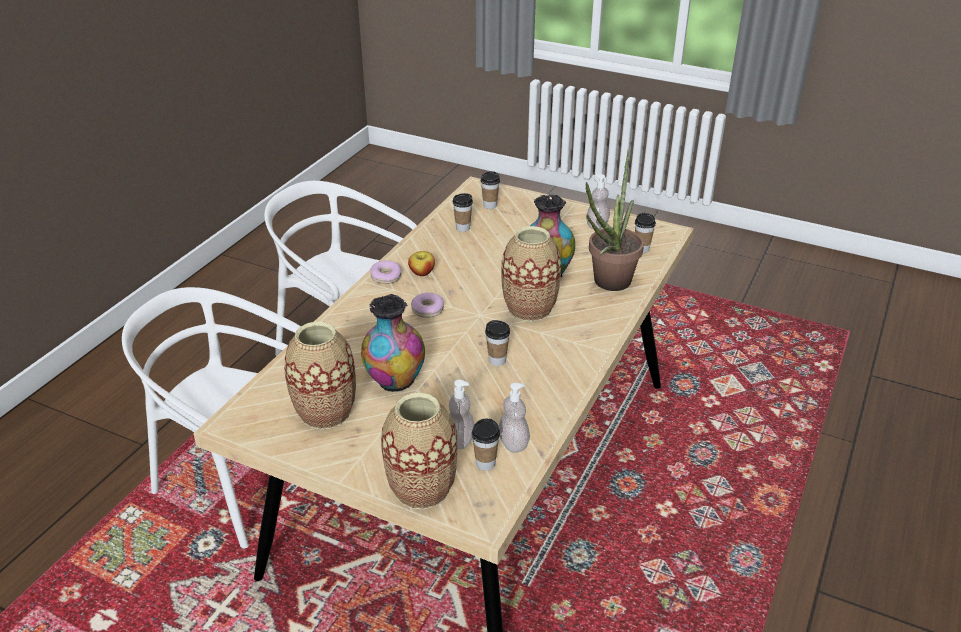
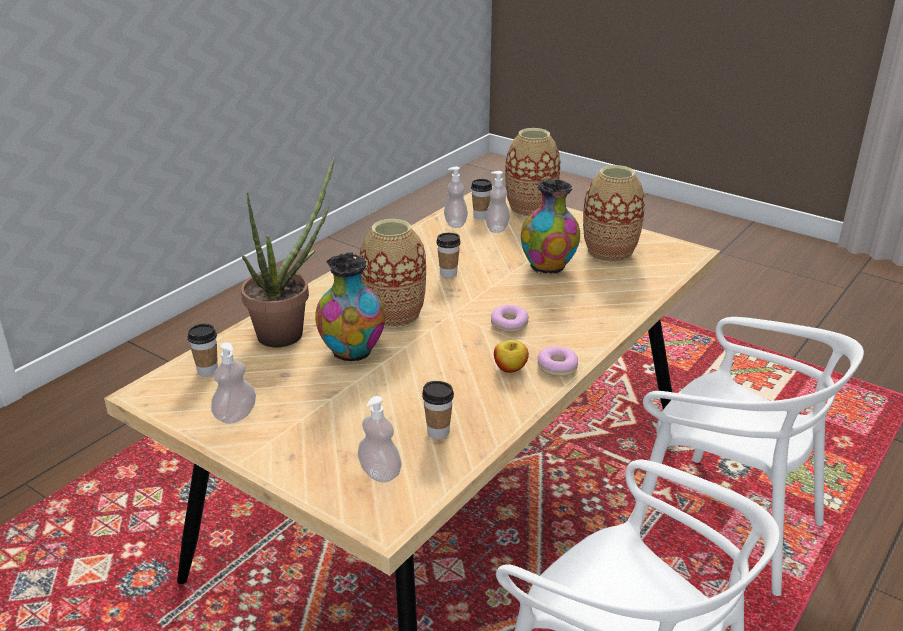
camera: 170 degrees left, 5 degrees down
cup [481,171,500,209] -> soap dispenser [358,396,401,482]

